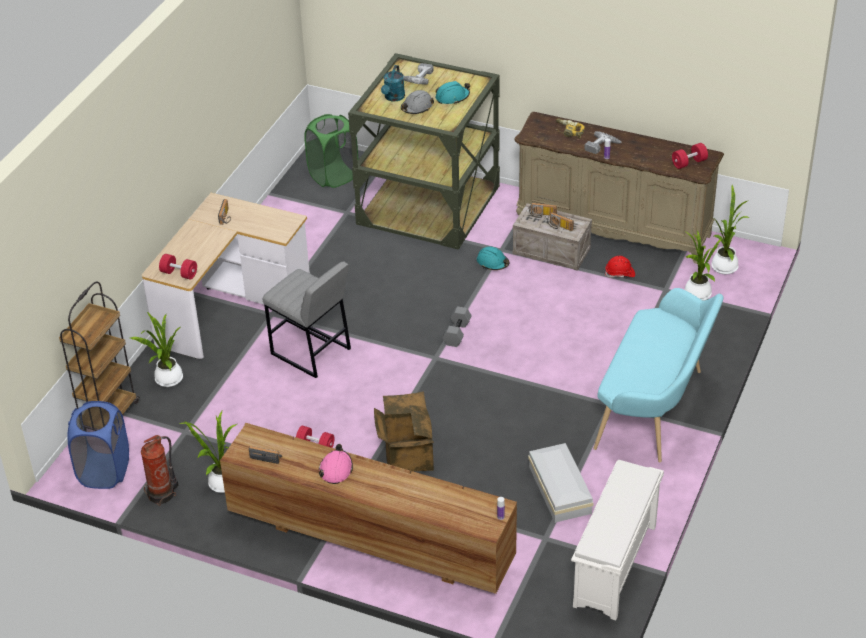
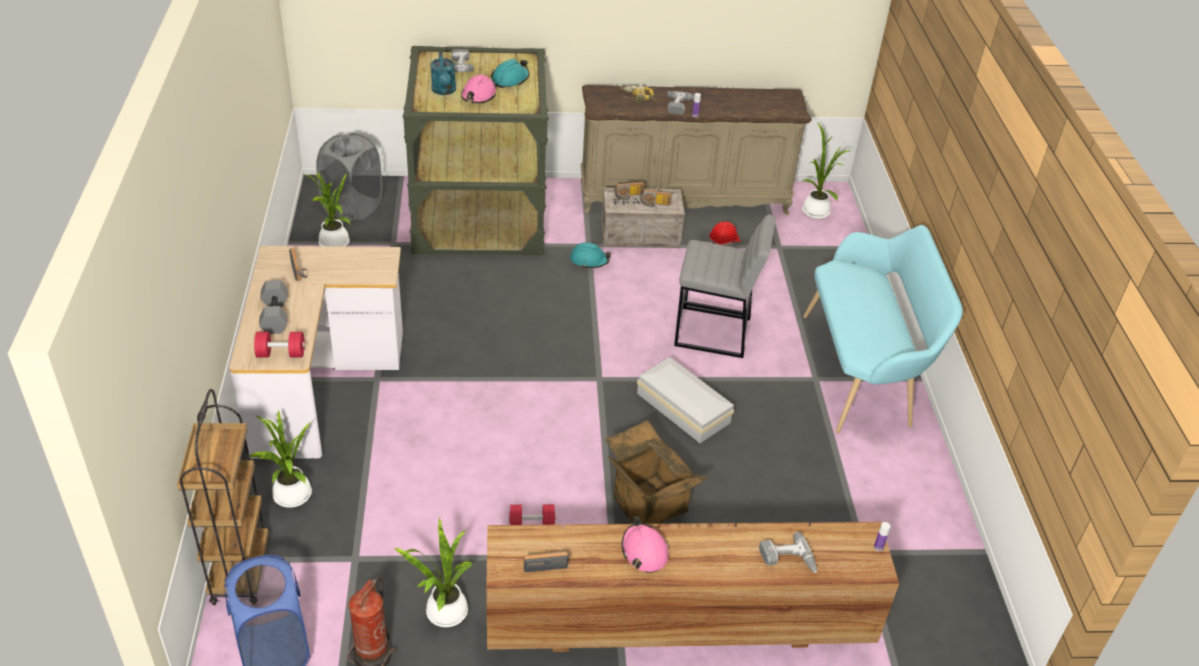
camera: 30 degrees left, 0 degrees up
grey chair [263,262,351,378] -> grey chair moved to [674,214,776,358]
green laundry basket [304,114,358,188] -> grey laundry basket [316,133,382,222]
grey hard hat [401,90,434,114] -> pink hard hat [461,75,497,103]
grey dumbbell [443,307,472,347] -> grey dumbbell moved to [259,280,288,334]
white storage box [528,443,594,523] -> white storage box moved to [637,357,734,443]
white shoe rack [571,460,664,620] -> none
red dumbbell [672,143,708,169] -> none
potted plant [685,230,722,300] -> potted plant moved to [304,172,351,247]
none -> power drill [759,532,817,573]

